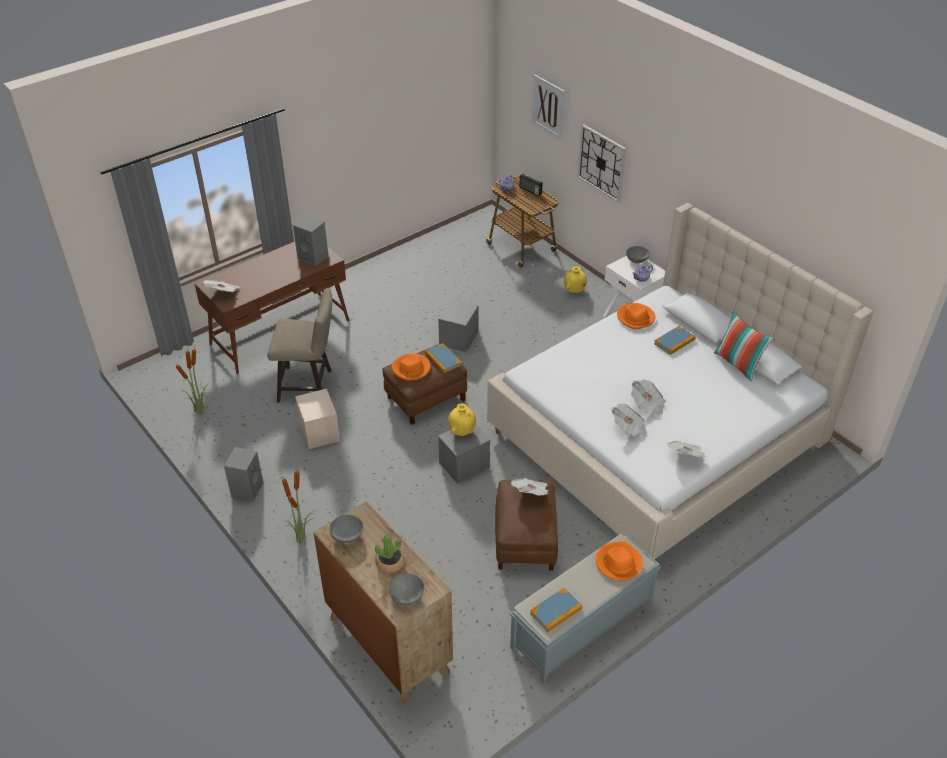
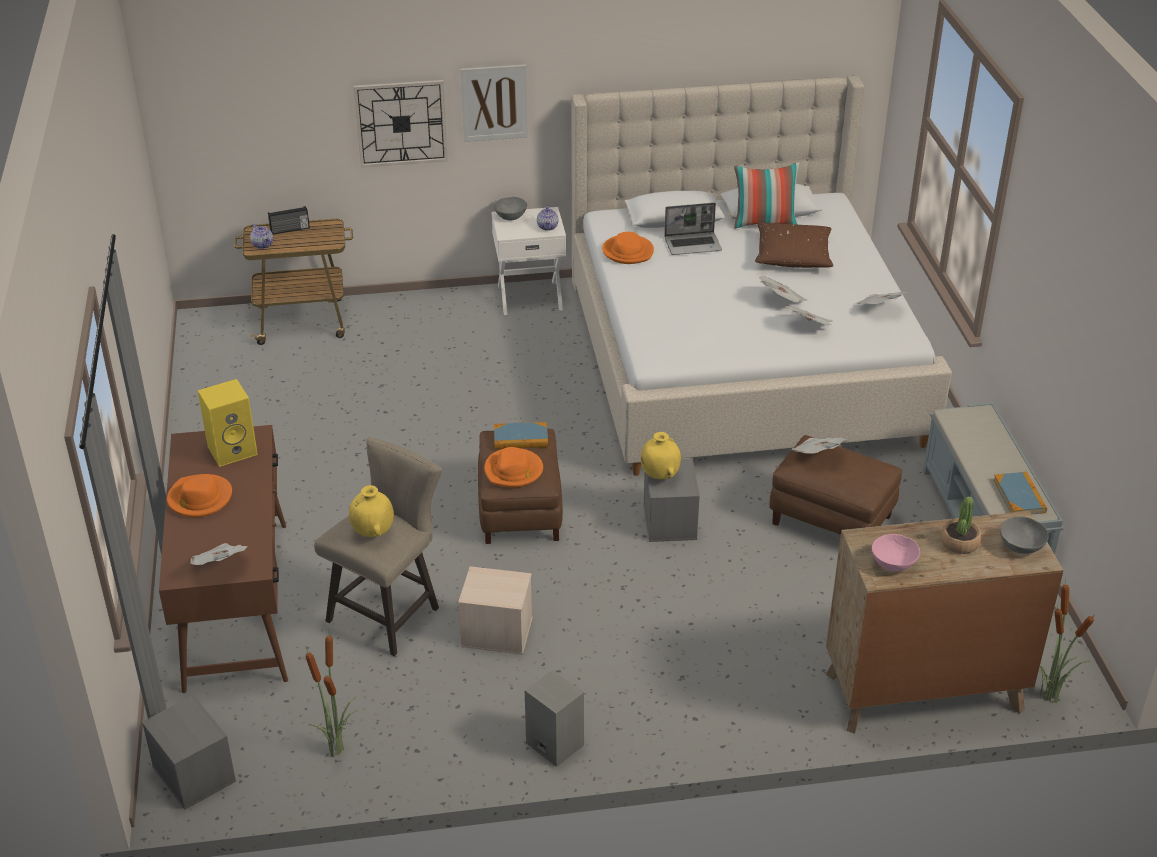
camera: 60 degrees left, 5 degrees down
potted plant [282,471,315,543] -> potted plant moved to [1040,580,1096,703]
grey speaker [293,215,329,266] -> yellow speaker [198,379,258,467]
grey bowl [330,515,364,543] -> pink bowl [872,534,920,571]
grey storage box [438,298,479,352] -> grey storage box moved to [142,695,236,809]
picture [532,75,565,139] -> picture moved to [460,64,528,142]
yellow vase [564,266,587,293] -> yellow vase moved to [349,485,394,537]
orange hat [595,541,643,580] -> orange hat moved to [167,474,232,517]
book [654,326,695,355] -> laptop [664,203,722,255]
none -> brown pillow [755,223,833,268]

